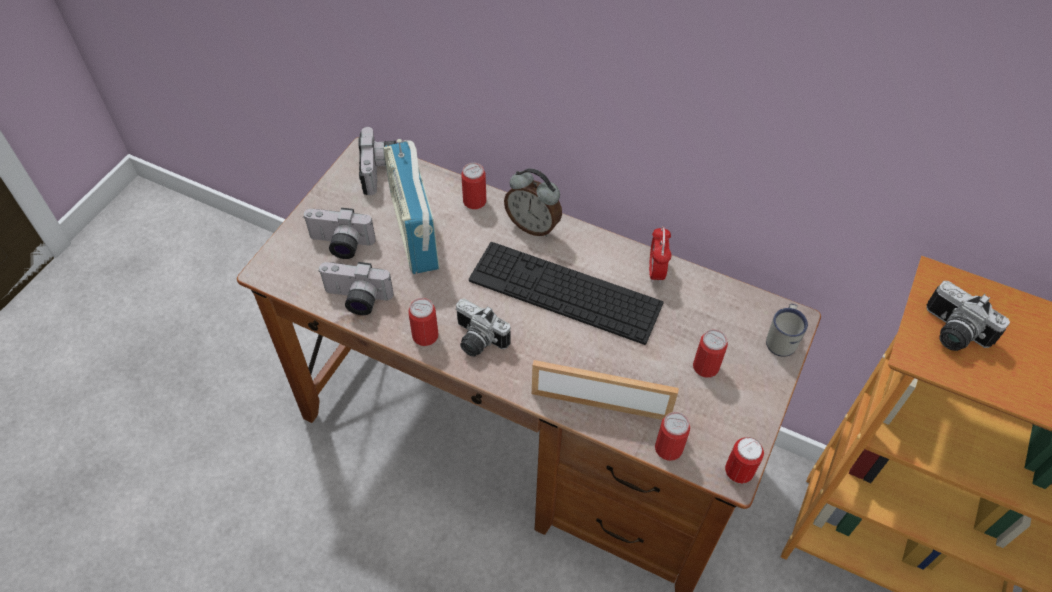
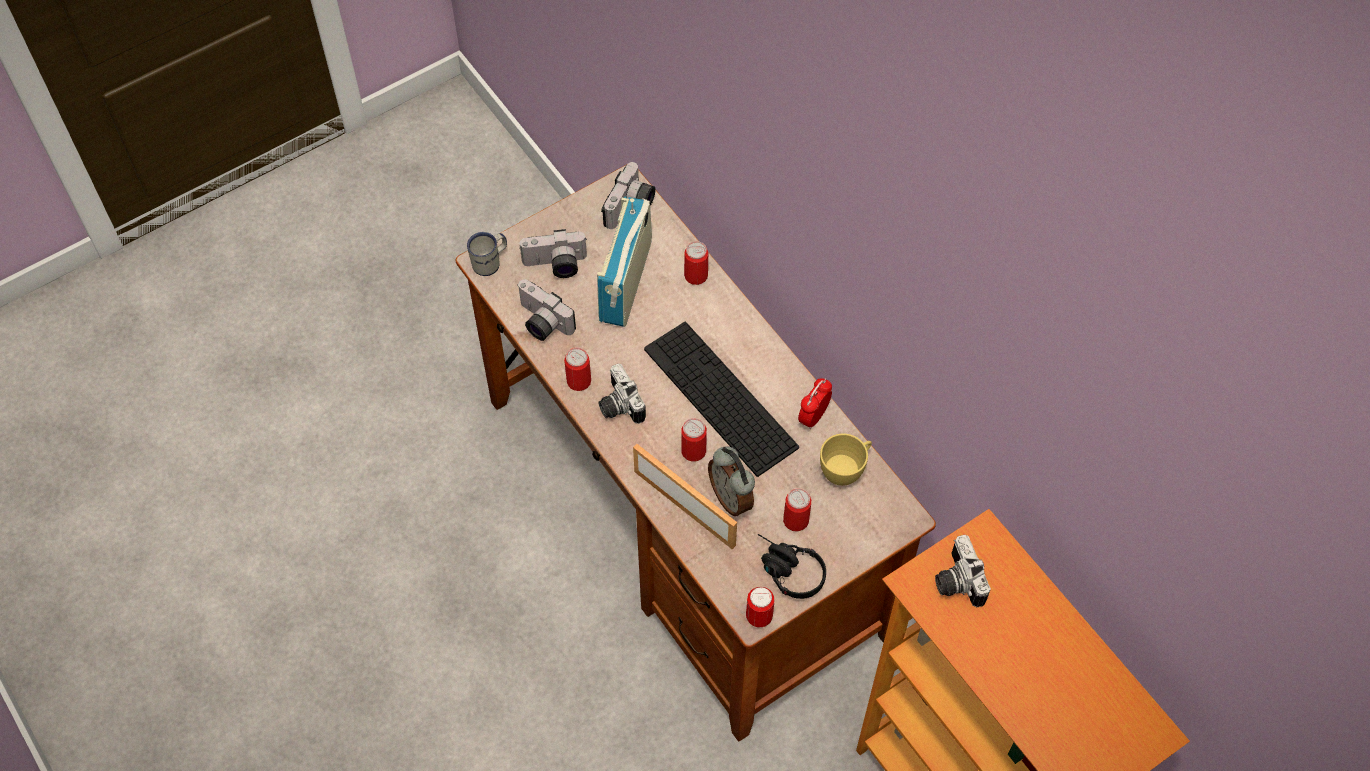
camera: 30 degrees right, 5 degrees up
camera [303,208,376,259] -> camera turned 45 degrees counterclockwise [519,229,587,278]
alarm clock [504,168,562,237] -> alarm clock moved to [708,447,755,516]
can [655,412,690,461] -> can moved to [681,418,707,461]
white mug [766,304,808,357] -> white mug moved to [467,232,507,276]
none -> black headphones [758,534,826,599]
none -> yellow cup [820,434,872,486]

